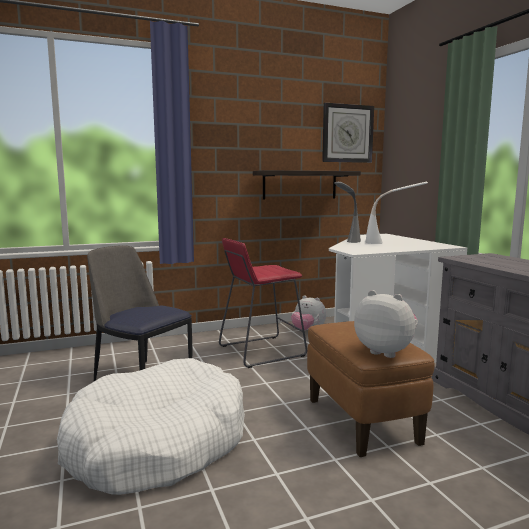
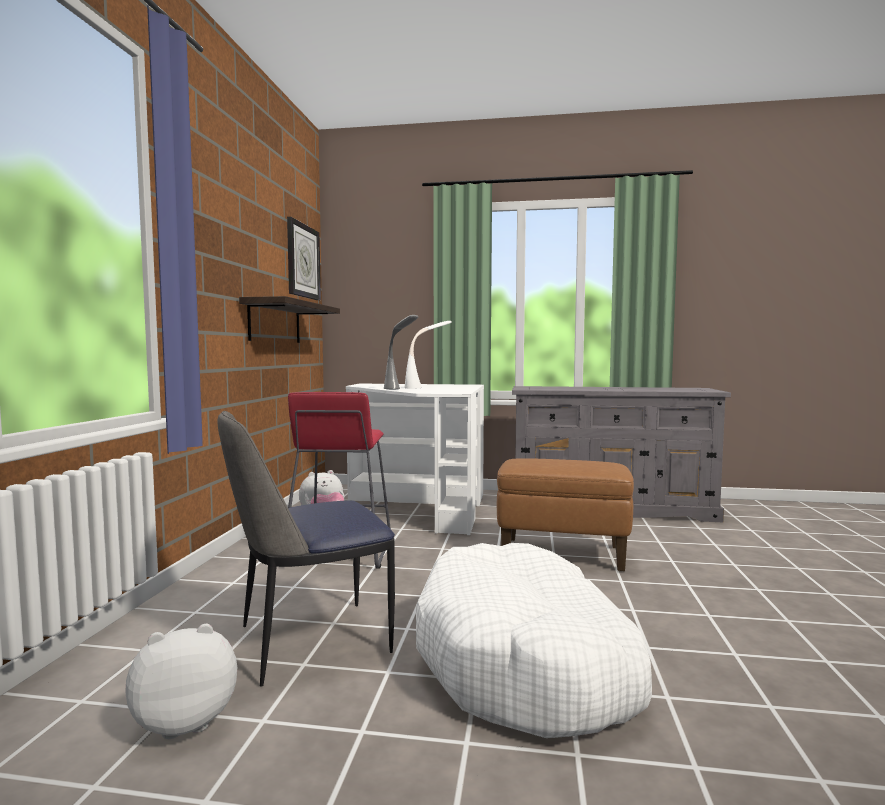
camera: 60 degrees left, 5 degrees down
plush toy [354,290,418,358] -> plush toy moved to [126,624,237,739]

